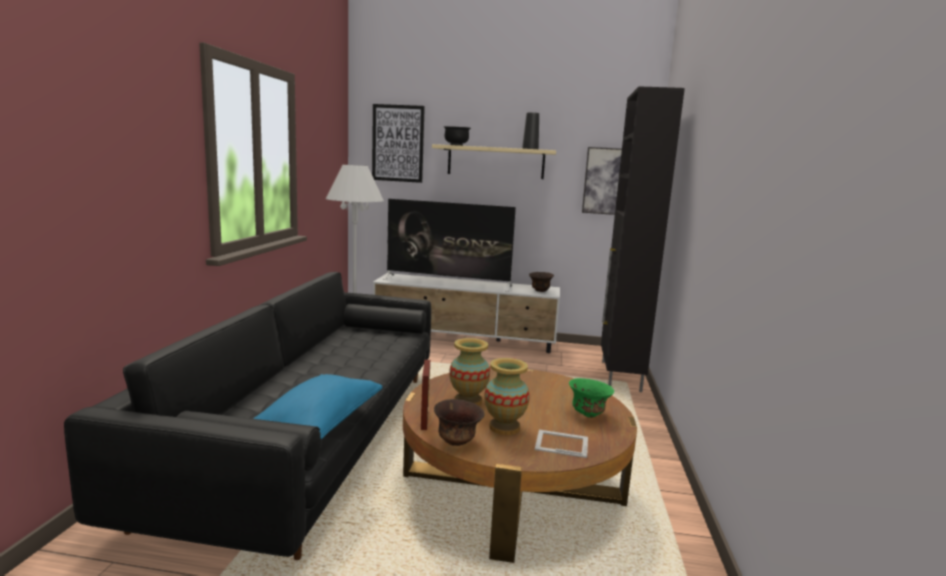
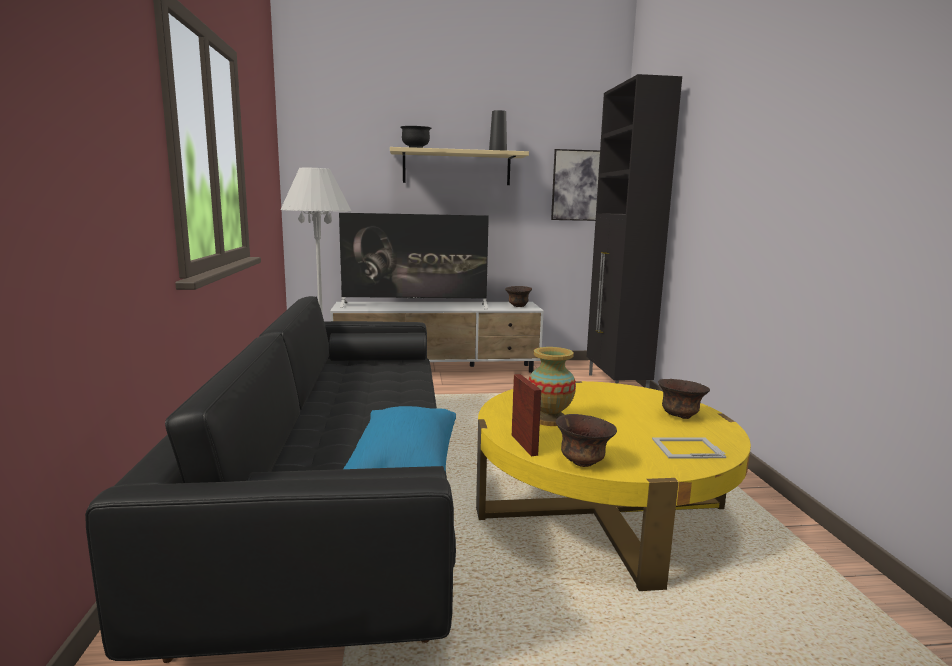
camera: 15 degrees left, 0 degrees up
picture [372,104,425,183] -> none
brown coffee table [403,368,637,563] -> yellow coffee table [476,381,751,591]
vase [485,358,530,435] -> none
green bowl [569,378,614,418] -> brown bowl [658,379,710,419]

